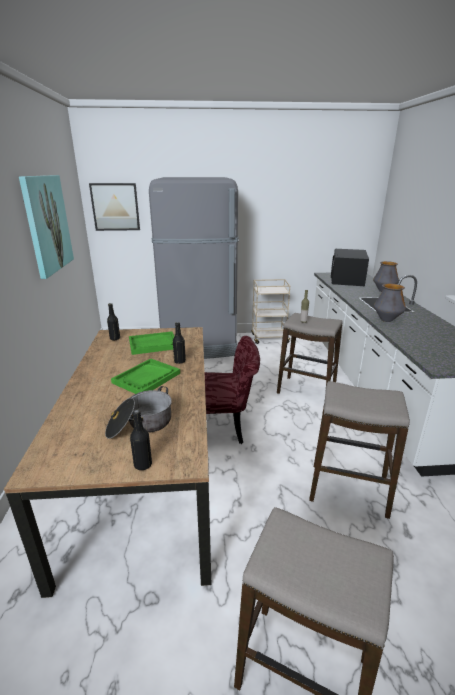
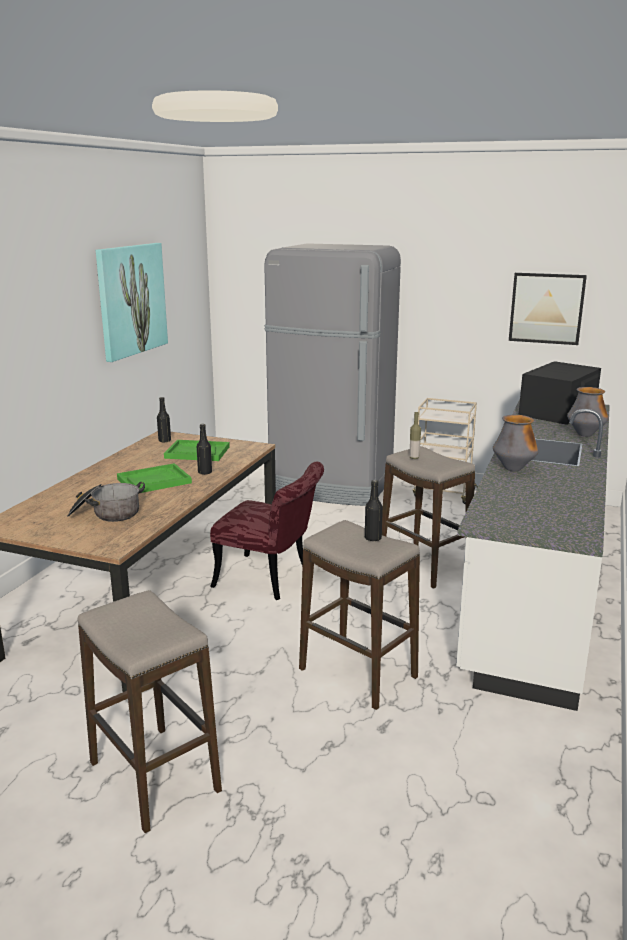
camera: 25 degrees right, 5 degrees down
picture [89,183,140,231] -> picture moved to [509,273,587,345]
black bottle [130,410,152,470] -> black bottle moved to [365,480,383,541]

